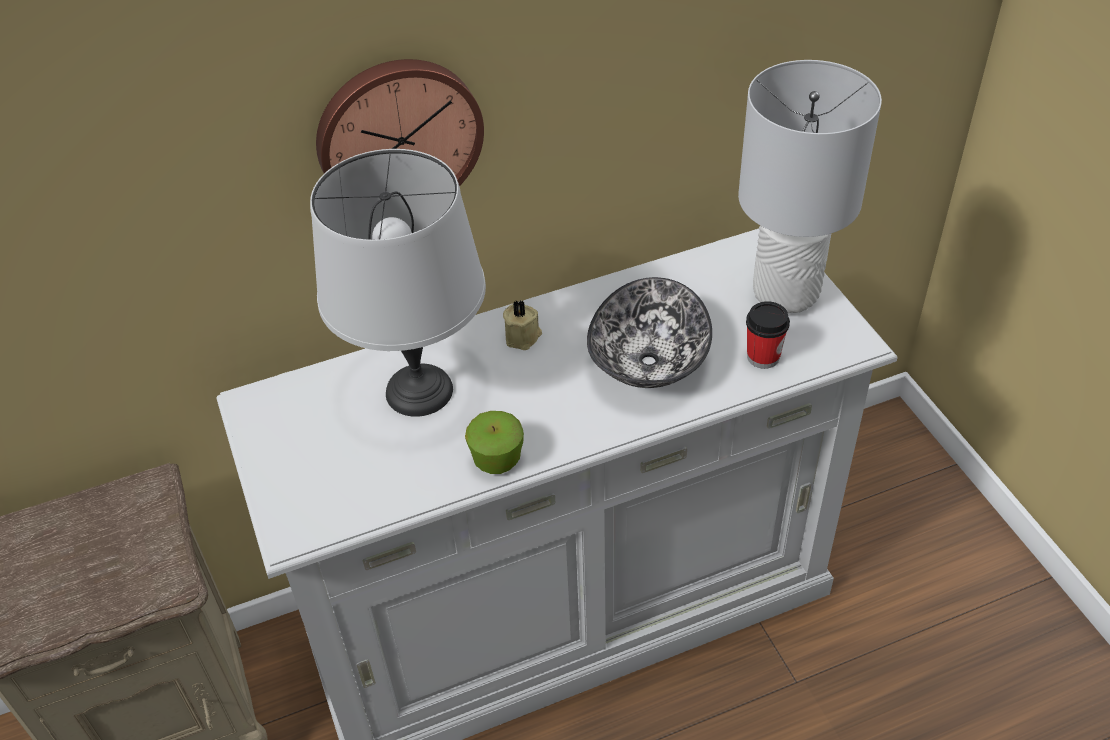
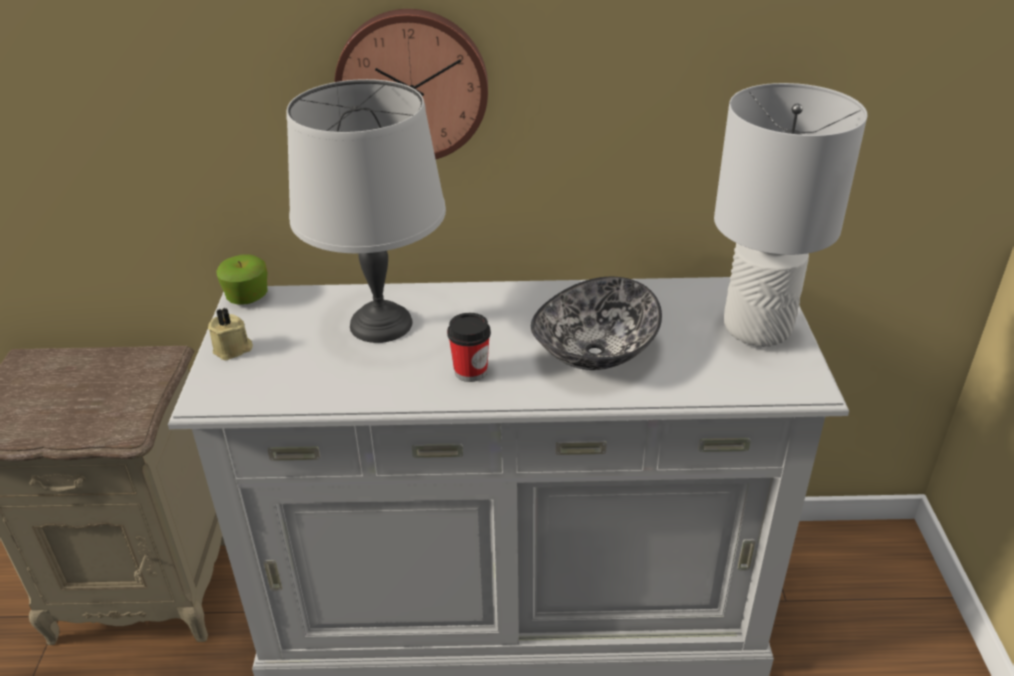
camera: 20 degrees right, 10 degrees down
apple [465,411,524,474] -> apple moved to [216,254,268,305]
beige candle [503,300,542,350] -> beige candle moved to [208,307,253,360]
cup [746,301,790,369] -> cup moved to [447,313,491,382]

